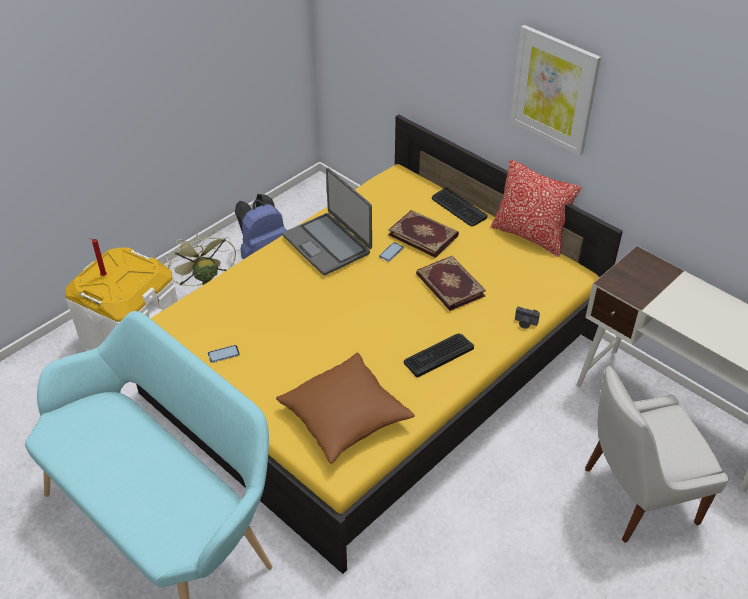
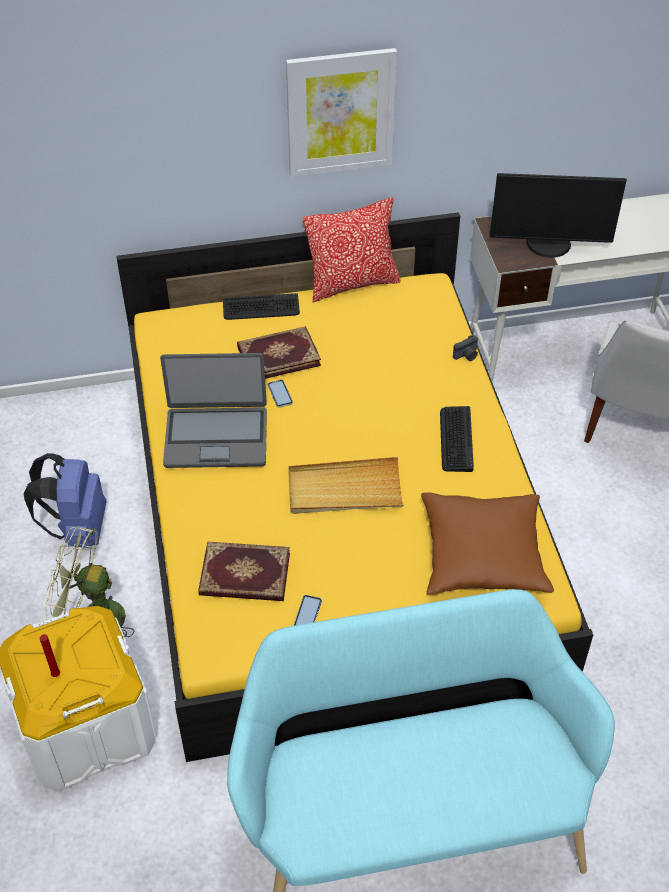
camera: 55 degrees left, 5 degrees up
book [416,256,486,311] -> book moved to [198,542,290,601]
none -> beige tray [289,457,404,514]
none -> monitor [490,173,627,258]

